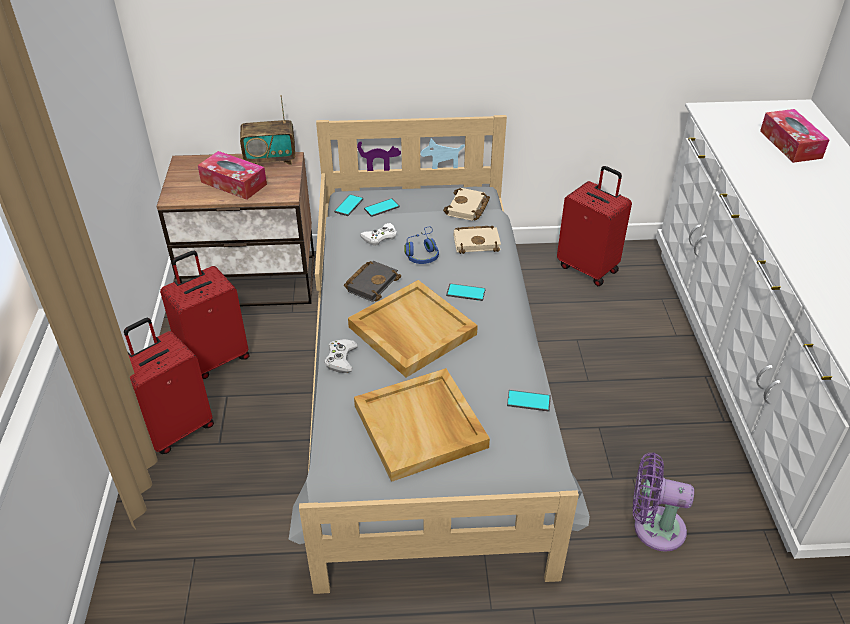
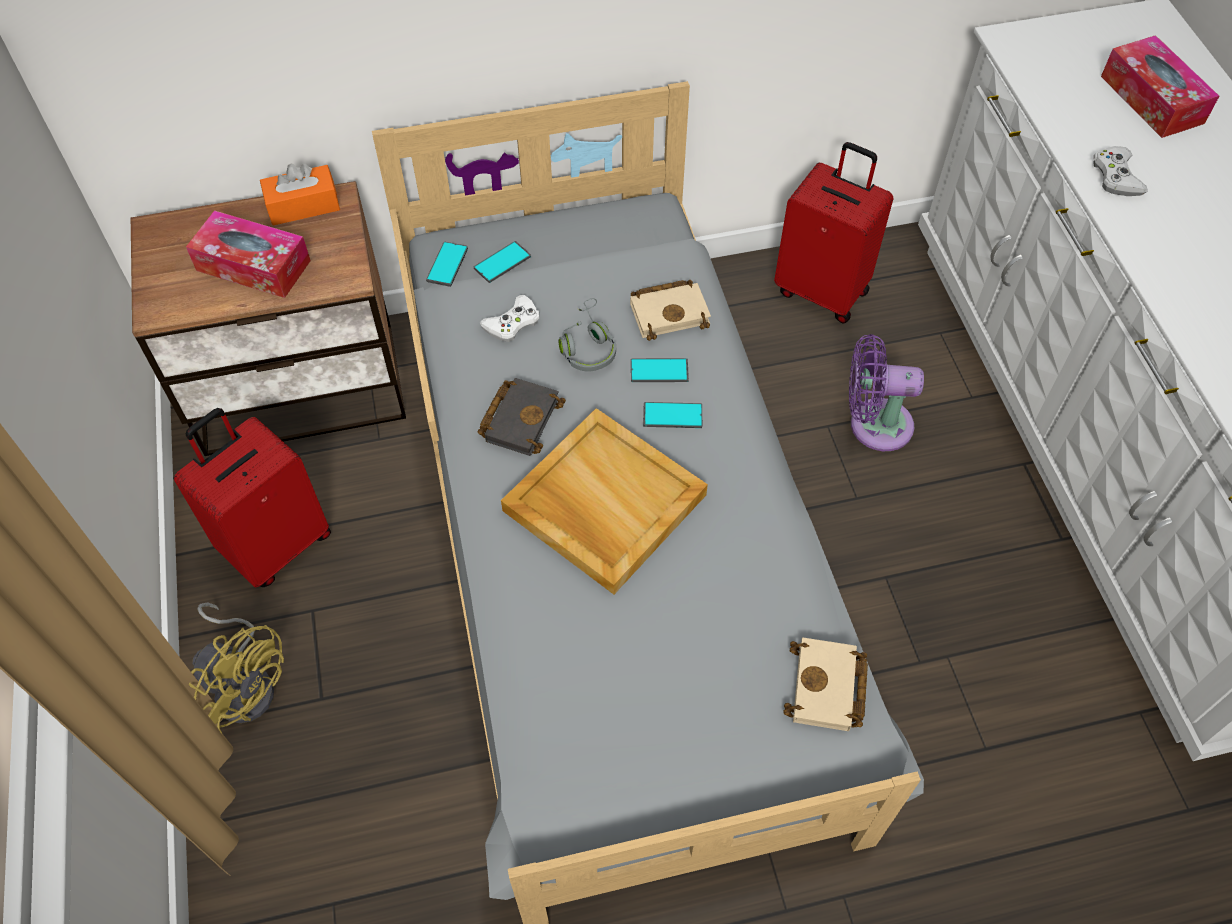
camera: 10 degrees left, 15 degrees up
red suitcase [124,318,214,454] -> yellow fan [189,602,284,734]
radio [240,95,295,165] -> orange tissue box [260,163,340,226]
white game controller [324,339,358,373] -> white game controller moved to [1093,146,1148,196]
beige tray [354,368,490,482] -> none
blue headphones [404,226,439,264] -> grey headphones [559,298,616,372]
beige book [443,188,490,221] -> beige book moved to [783,637,868,731]
phone [507,390,551,412] -> phone moved to [631,358,689,382]
purple fan [633,453,694,552] -> purple fan moved to [849,334,924,451]

